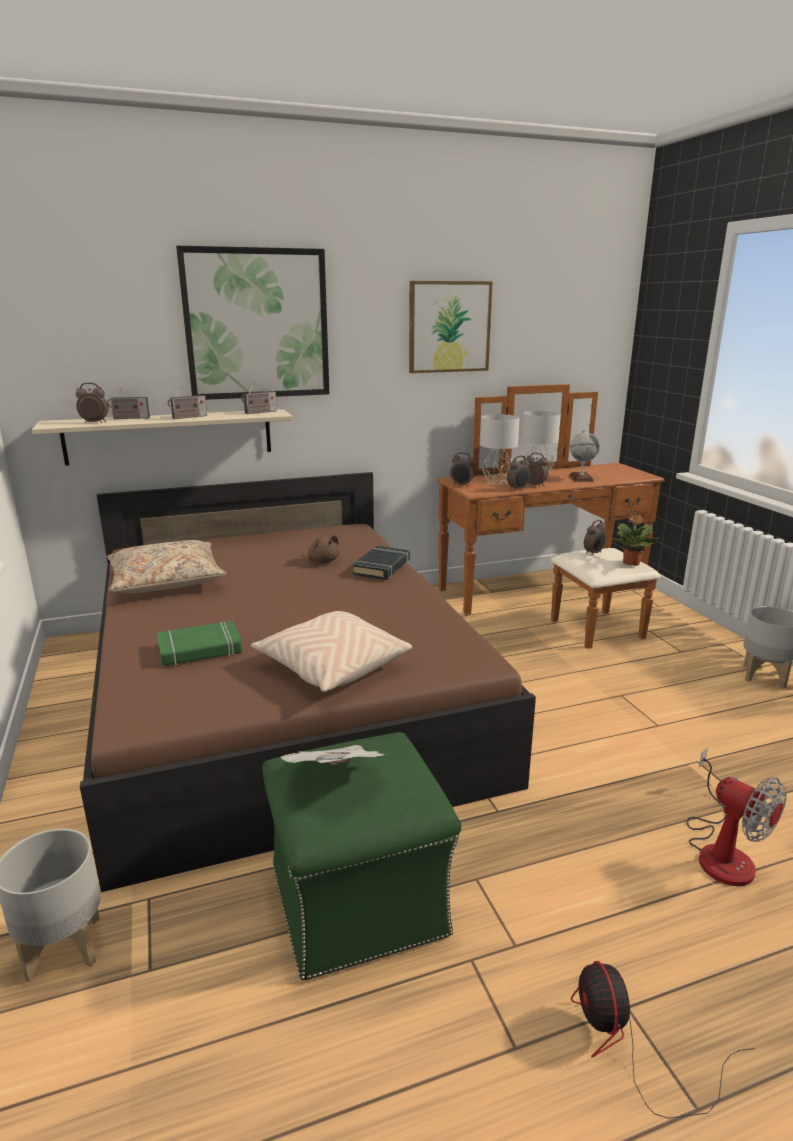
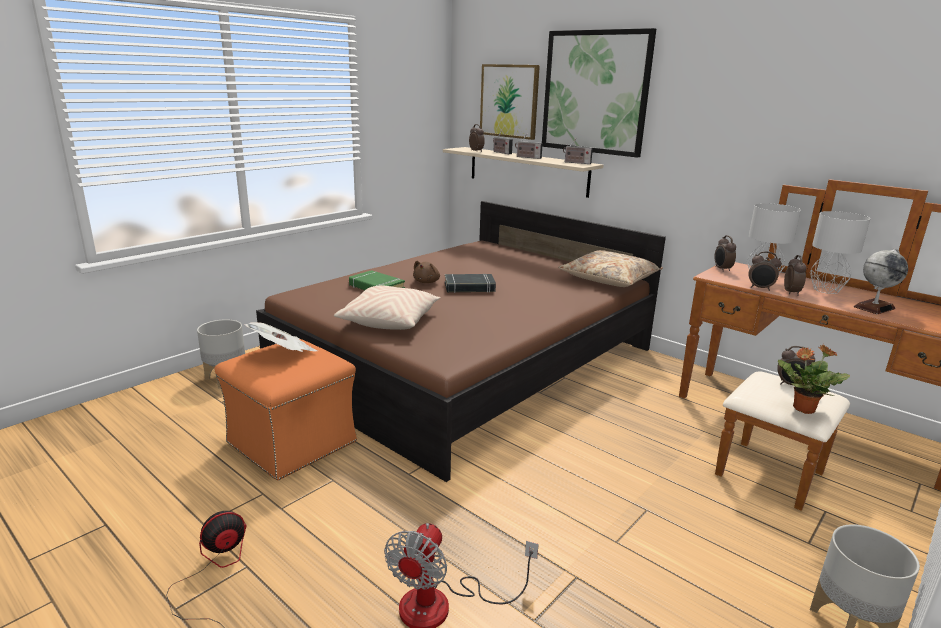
camera: 60 degrees right, 0 degrees up
beige pillow [107,540,227,593] -> beige pillow moved to [558,250,663,287]
green ottoman [262,732,461,980] -> orange ottoman [214,339,357,481]
brown plush toy [307,536,340,563] -> brown plush toy moved to [413,261,440,283]
black book [352,546,410,580] -> black book moved to [445,274,496,293]
picture [409,281,493,373] -> picture moved to [480,64,540,140]

